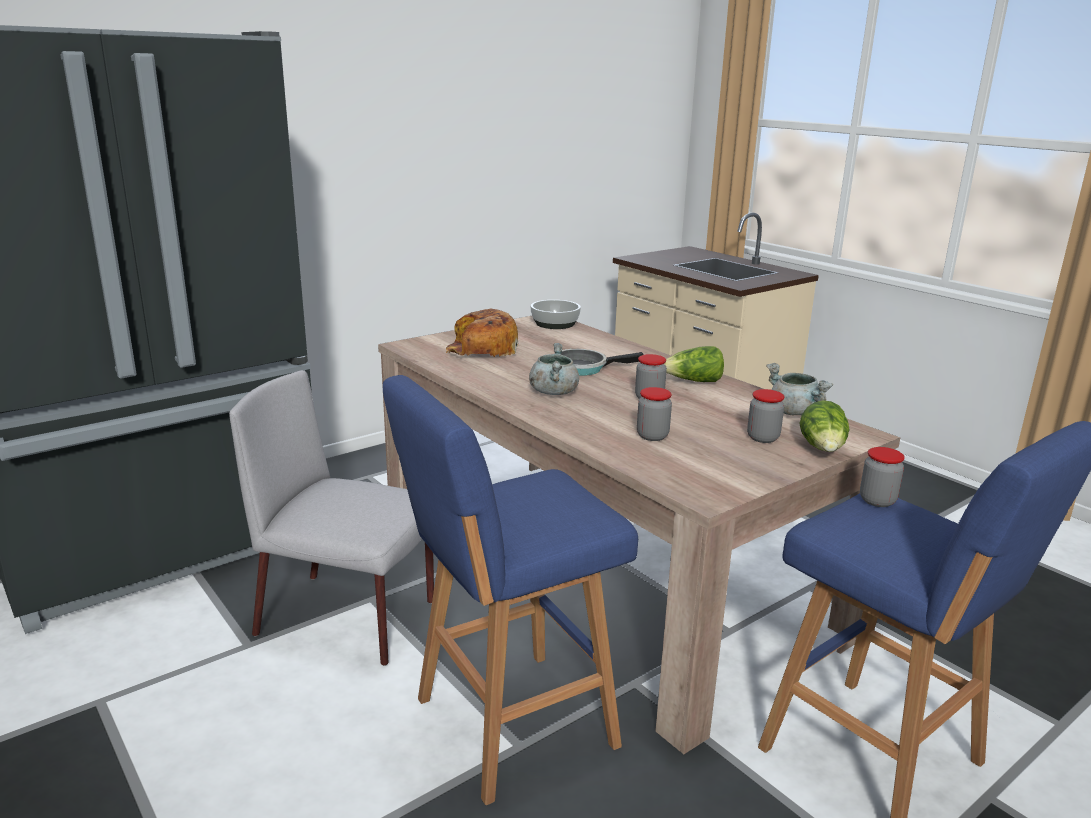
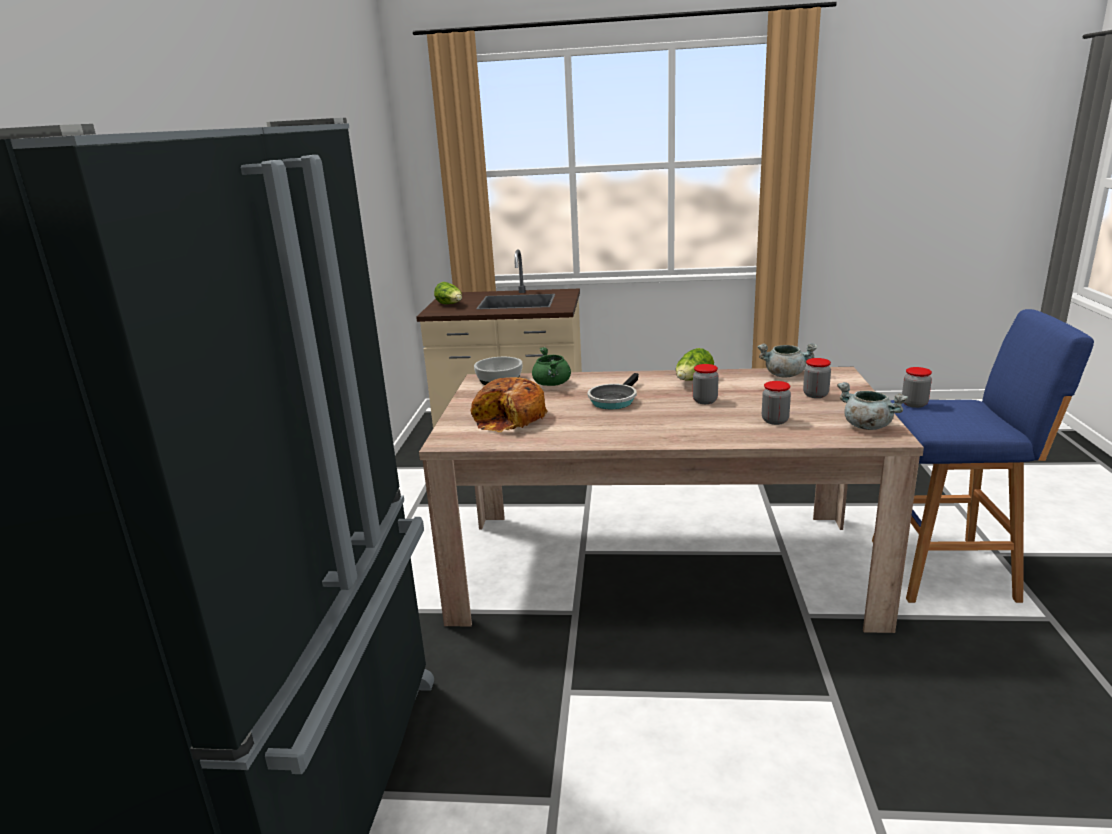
camera: 45 degrees left, 0 degrees up
grey chair [229,370,434,666] -> none
blue stool [383,375,638,805] -> none
grey cooking pot [529,343,579,395] -> grey cooking pot moved to [837,382,908,430]
lettuce [799,400,850,452] -> lettuce moved to [434,282,462,304]
none -> green cooking pot [532,347,571,386]

